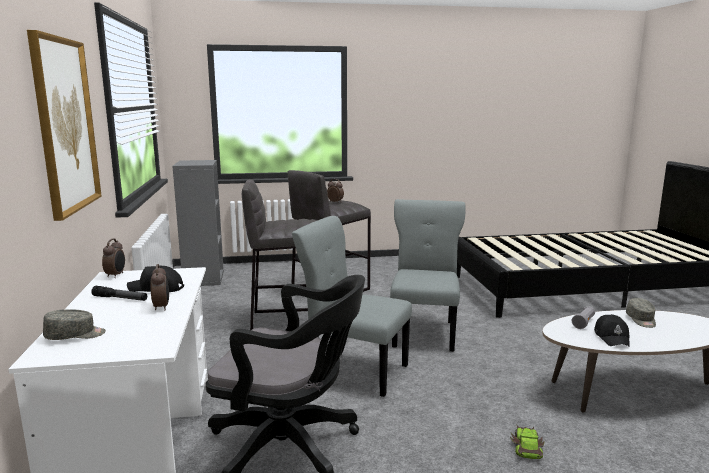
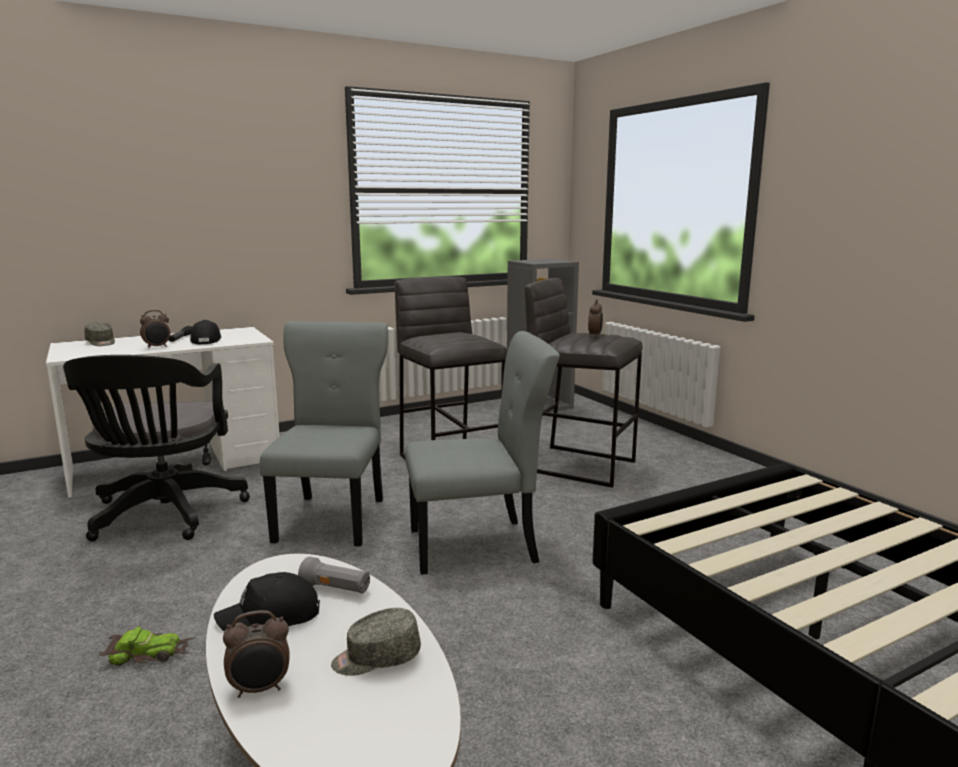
camera: 70 degrees right, 0 degrees up
picture [27,30,102,221] -> none
alarm clock [102,238,125,278] -> alarm clock moved to [223,610,290,698]

